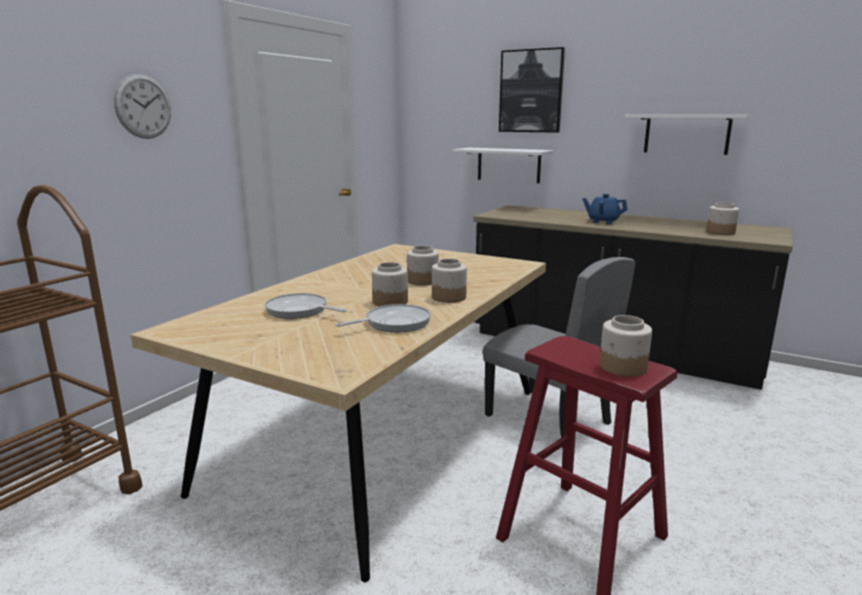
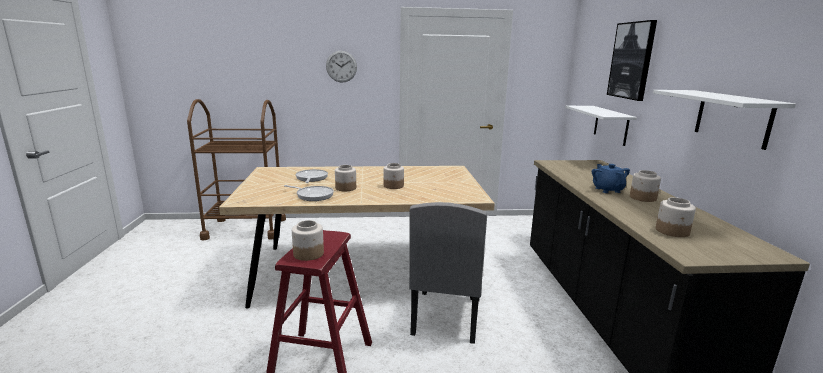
camera: 55 degrees right, 0 degrees up
jar [432,259,467,303] -> jar moved to [630,170,661,202]

